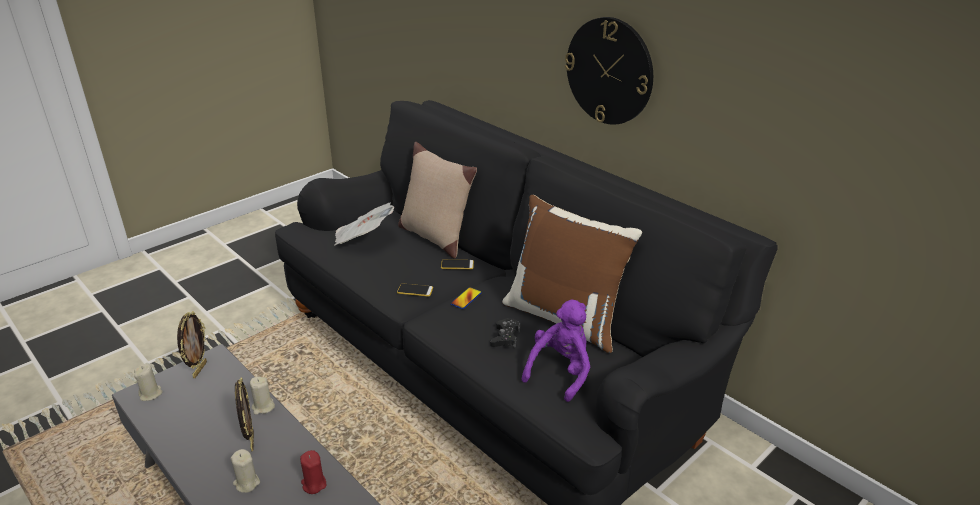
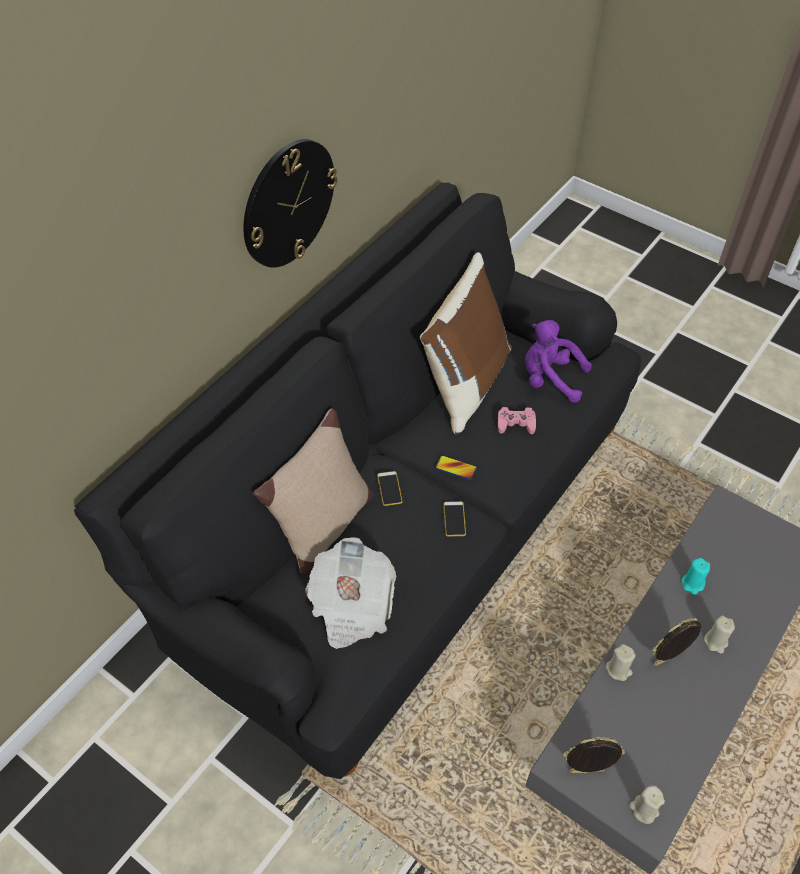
camera: 100 degrees left, 20 degrees up
red candle [300,450,326,494] -> turquoise candle [682,558,710,595]
black game controller [490,318,520,348] -> pink game controller [498,407,536,434]

